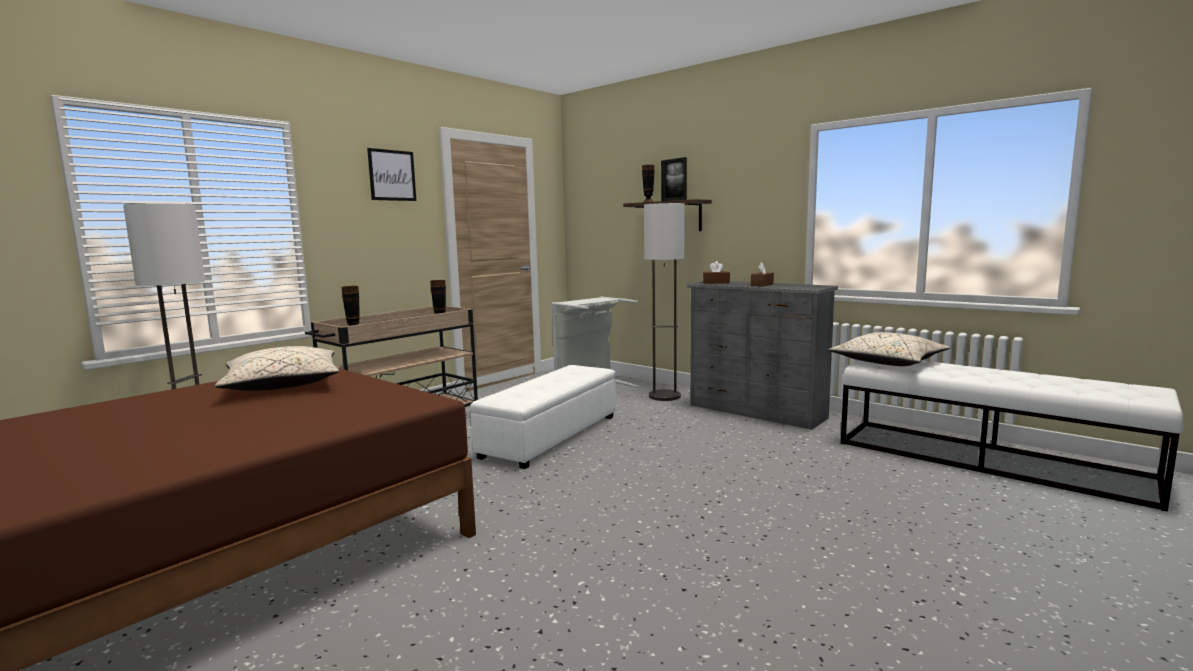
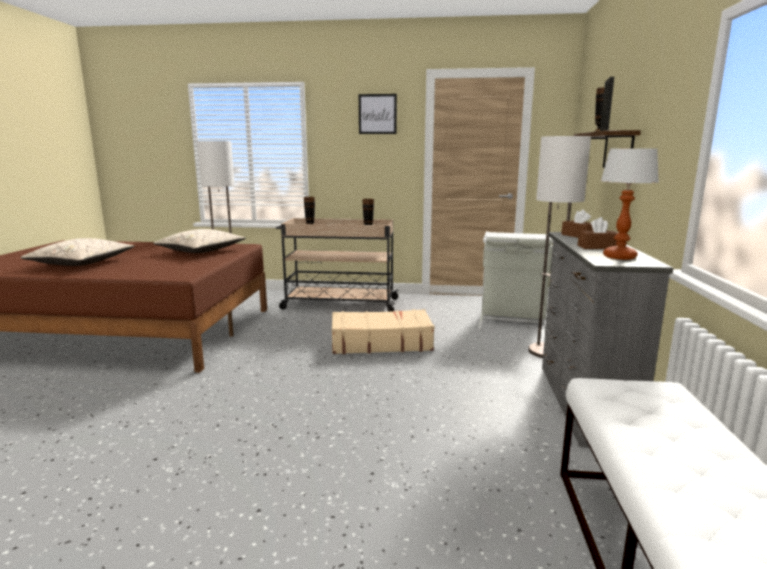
camera: 55 degrees right, 5 degrees up
white ottoman [470,365,616,469] -> beige suitcase [332,309,434,354]
beige pillow [829,332,951,366] -> beige pillow moved to [20,238,134,266]
none -> table lamp [601,148,659,260]

